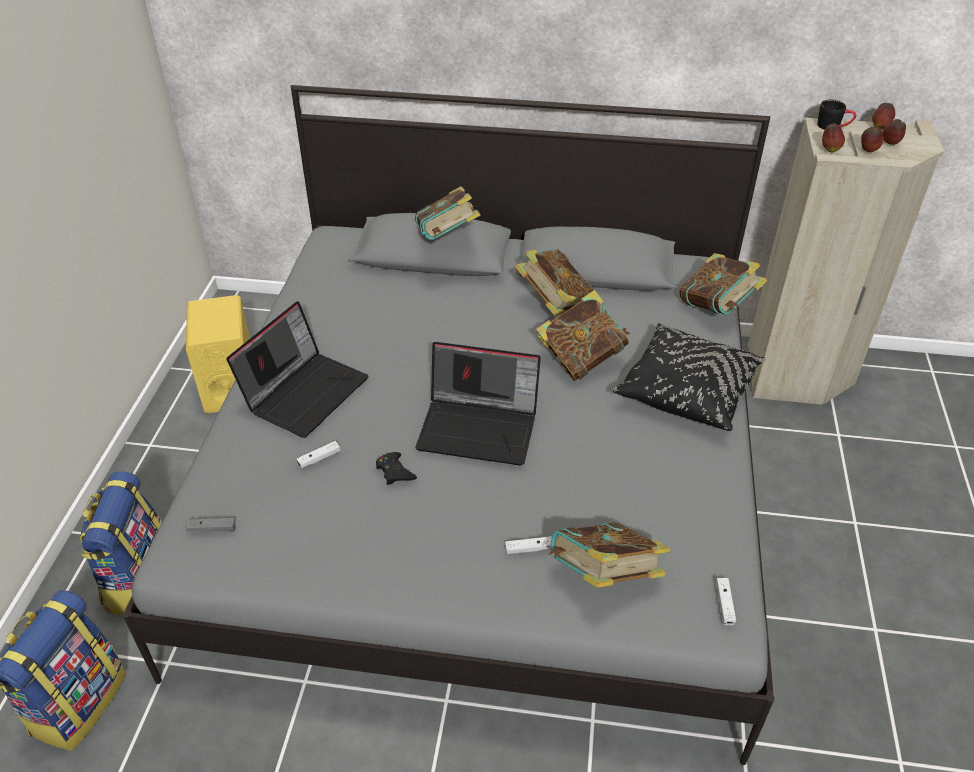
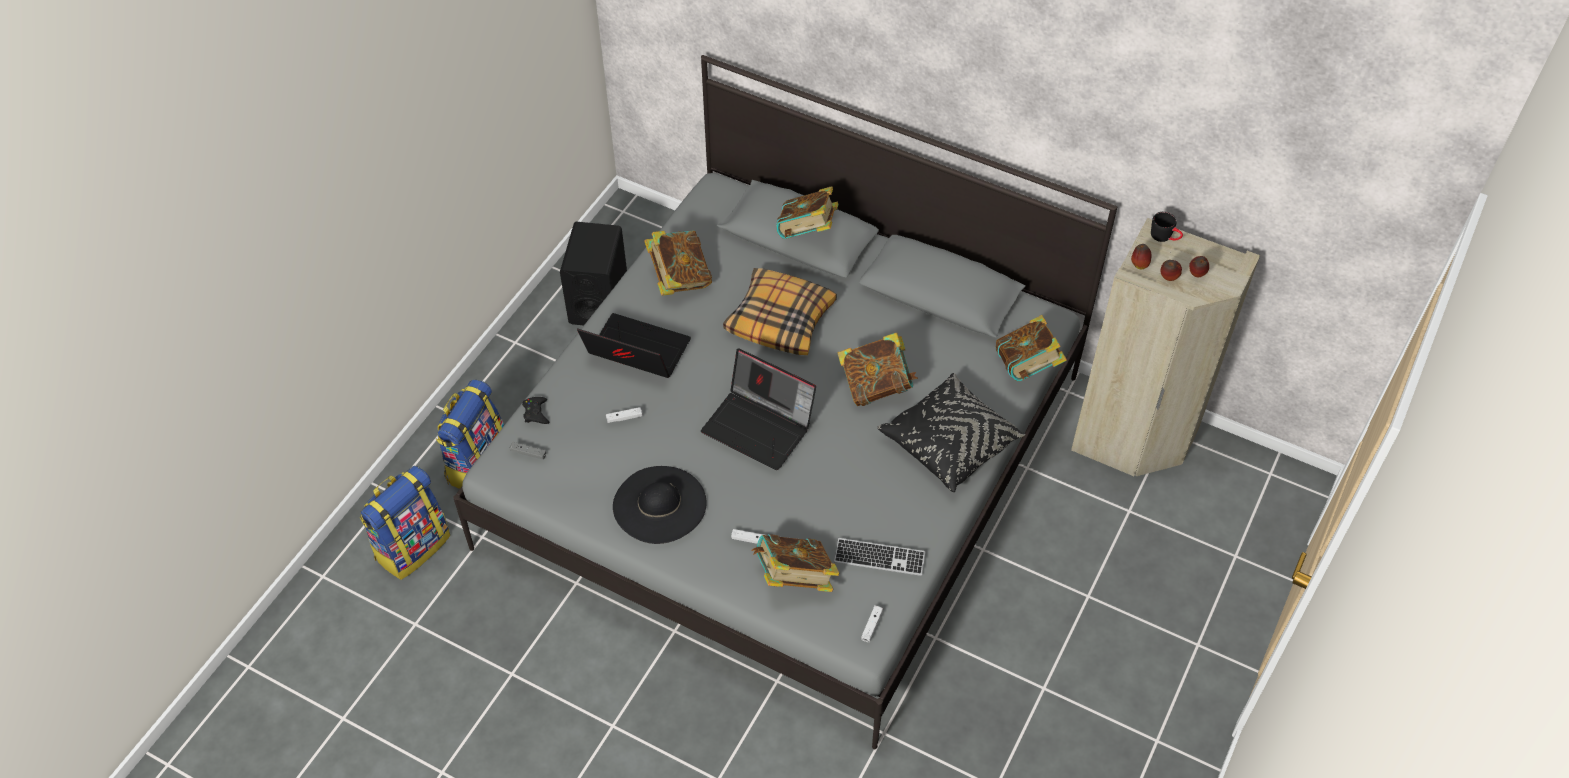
camera: 20 degrees right, 10 degrees up
yellow speaker [186,295,250,413] -> black speaker [560,221,627,325]
laptop [226,301,368,438] -> laptop turned 120 degrees counterclockwise [577,313,691,378]
black game controller [376,452,417,485] -> black game controller moved to [522,397,549,424]
book [515,249,593,316] -> book moved to [644,231,712,296]
apple [872,103,895,130] -> none
none -> black hat [613,466,707,544]
none -> pillow [723,268,837,355]
none -> keyboard [834,538,925,576]

